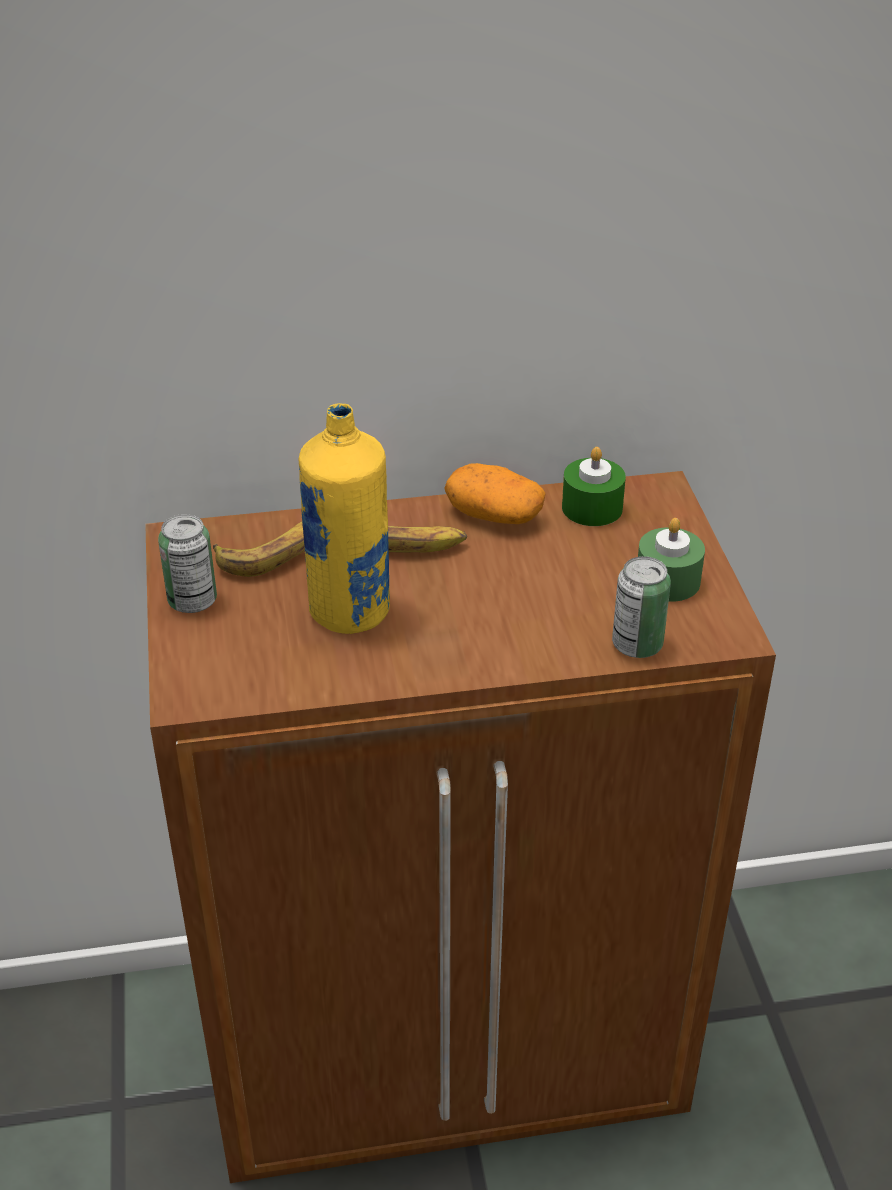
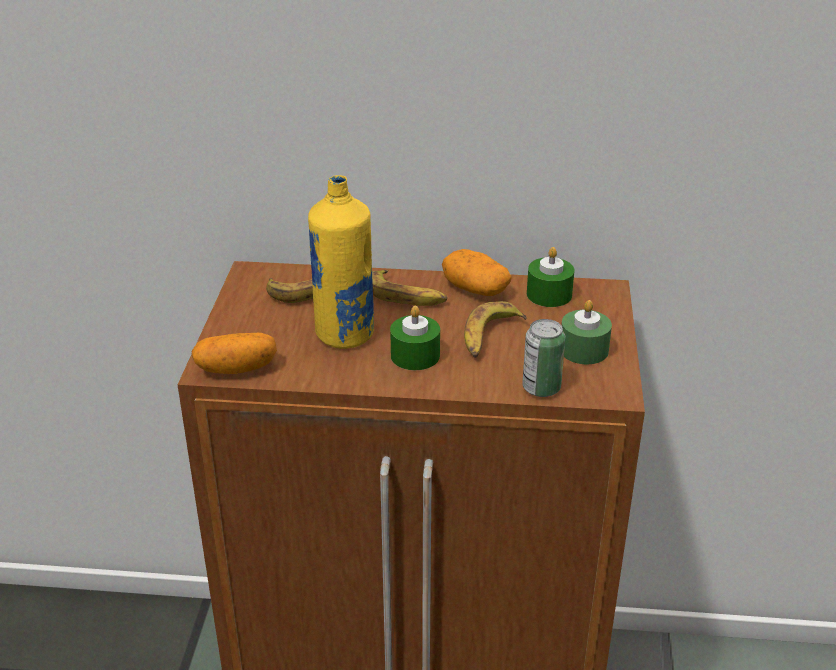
camera: 15 degrees right, 5 degrees down
can [158,514,217,613] -> none
none -> potato [192,333,277,374]
none -> green candle [390,306,440,370]
none -> banana [464,301,527,358]

